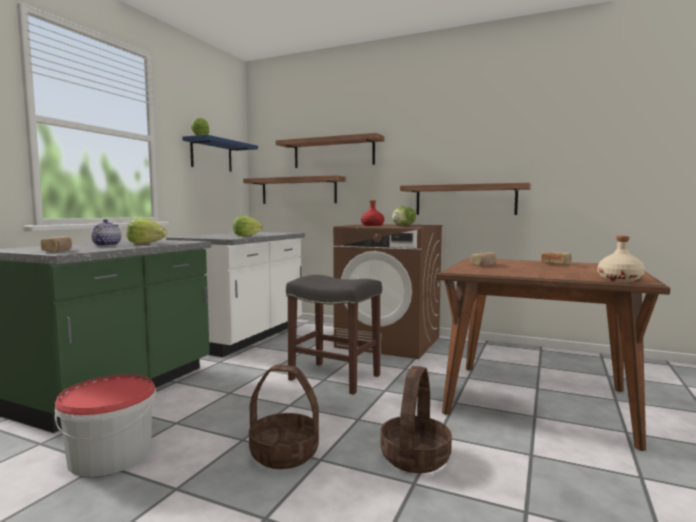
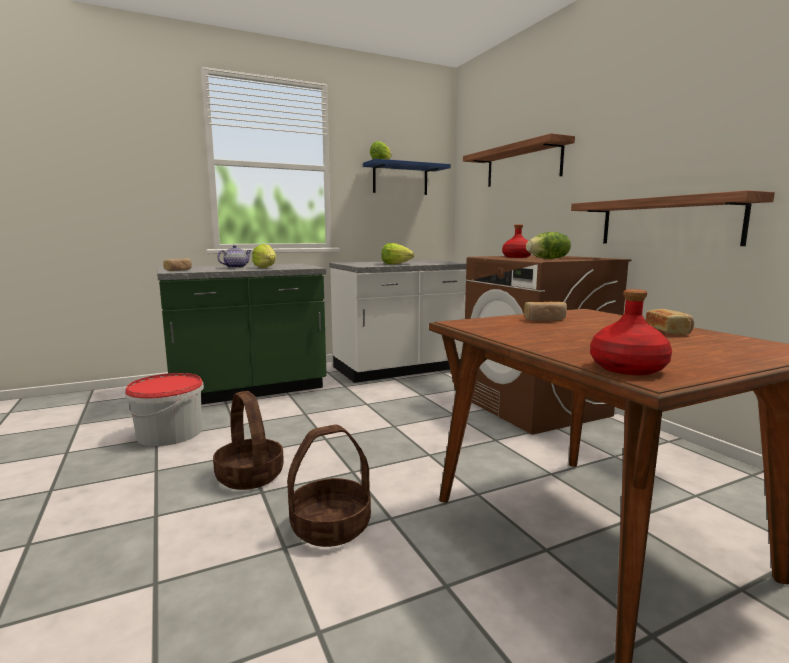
camera: 40 degrees right, 5 degrees up
shelf [243,175,346,204] -> none
grey stool [286,275,382,395] -> none
beige bottle [598,236,645,282] -> red bottle [590,289,672,375]

